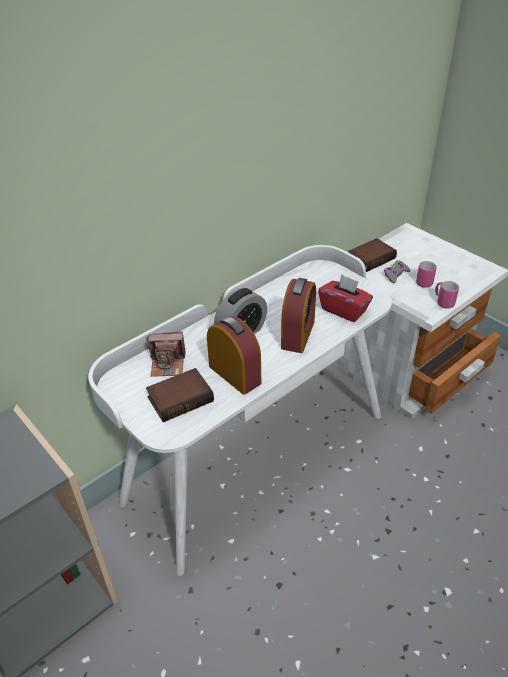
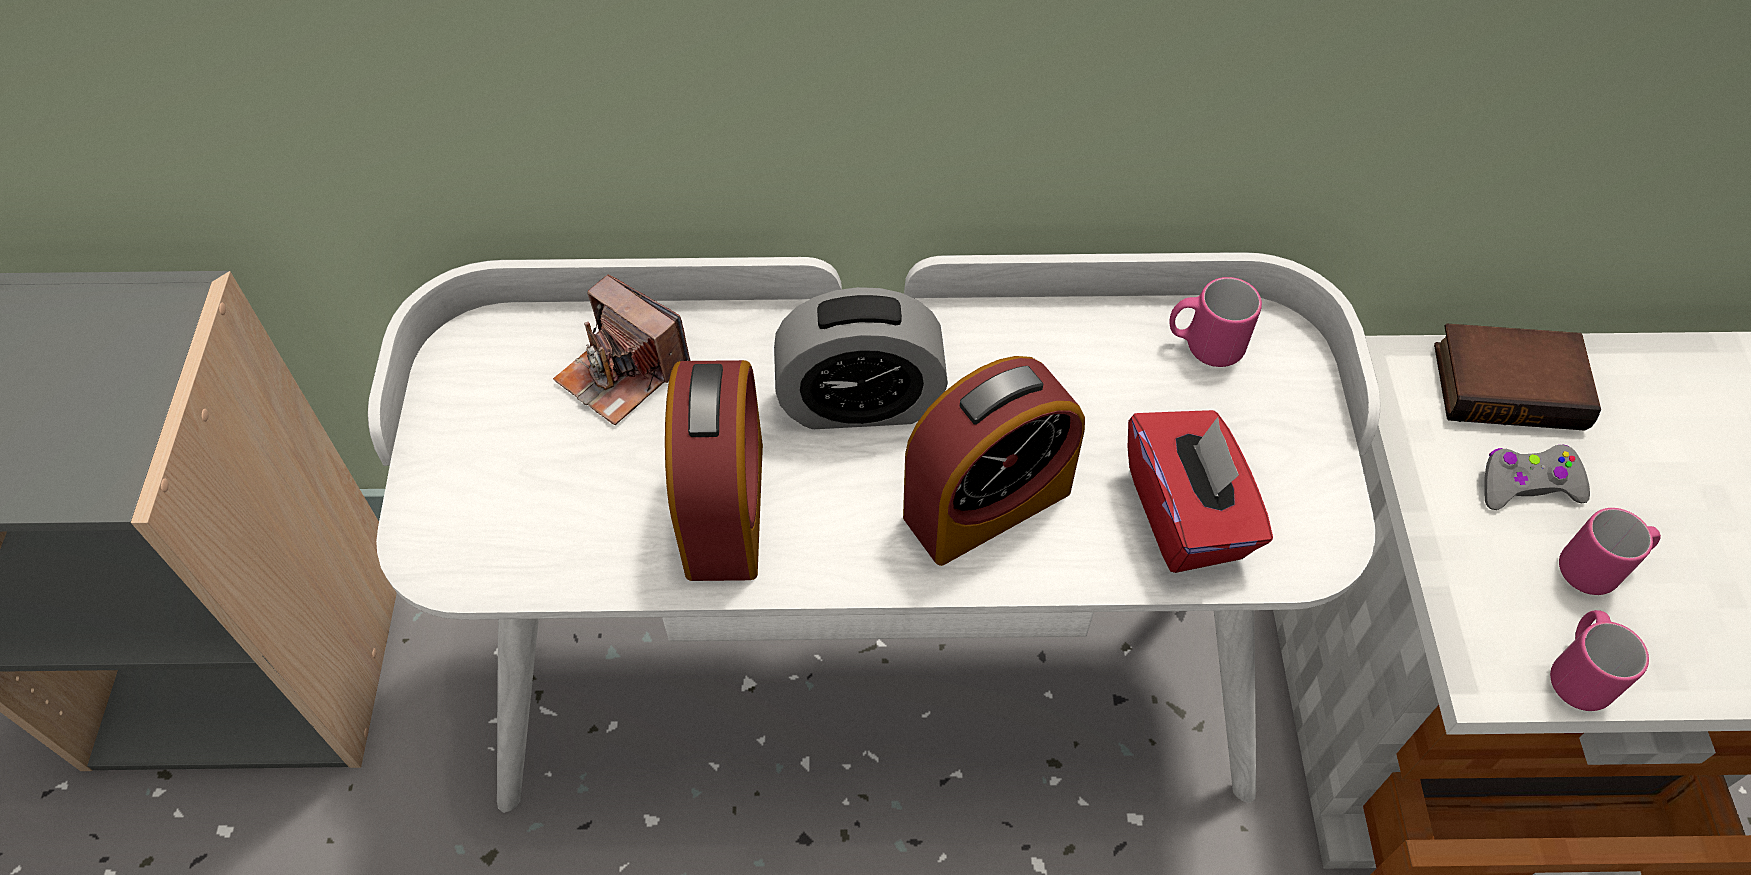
camera: 40 degrees right, 15 degrees up
book [146,368,214,422] -> none
none -> pink mug [1170,277,1262,367]

